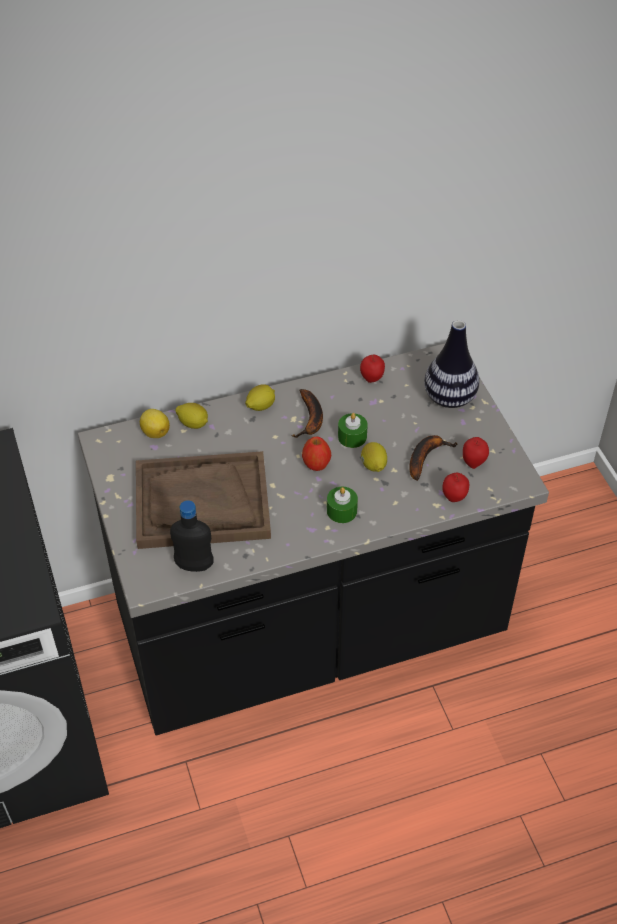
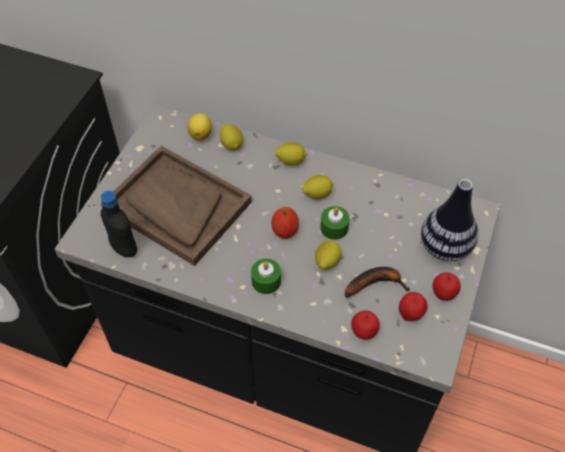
camera: 40 degrees right, 5 degrees up
banana [291,389,323,438] -> lemon [302,175,334,199]
apple [360,355,385,383] -> apple moved to [433,273,461,301]

